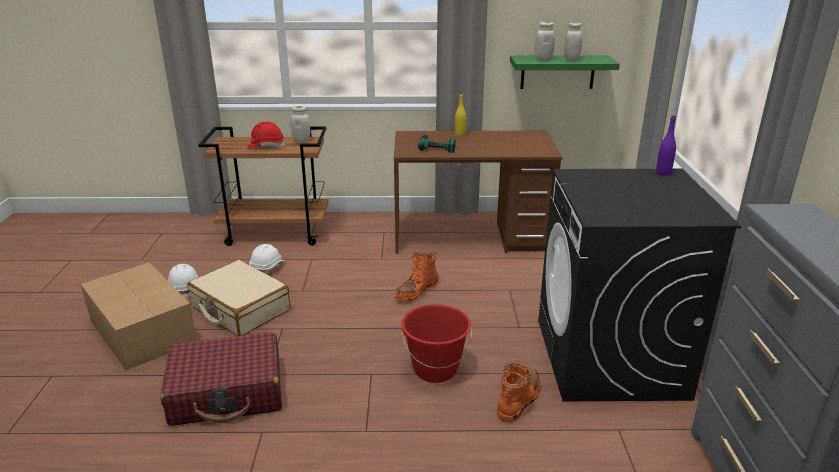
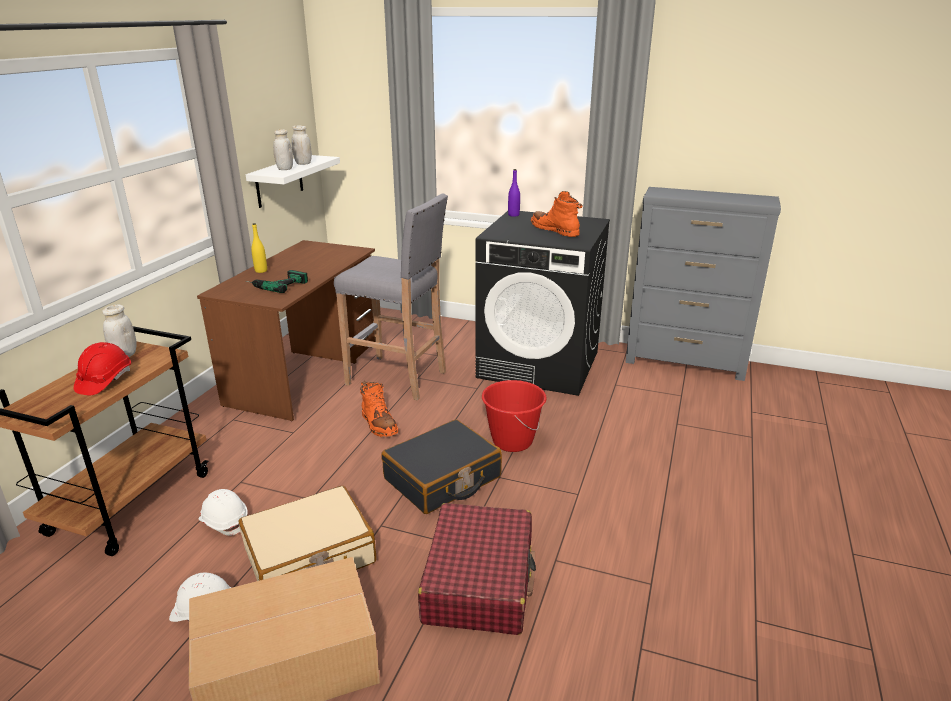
camera: 70 degrees left, 0 degrees up
orange boot [497,363,541,422] -> orange boot moved to [531,191,583,237]
green shelf [510,55,620,89] -> white shelf [246,155,340,208]
none -> grey stool [334,193,448,401]
none -> black suitcase [381,419,502,514]

